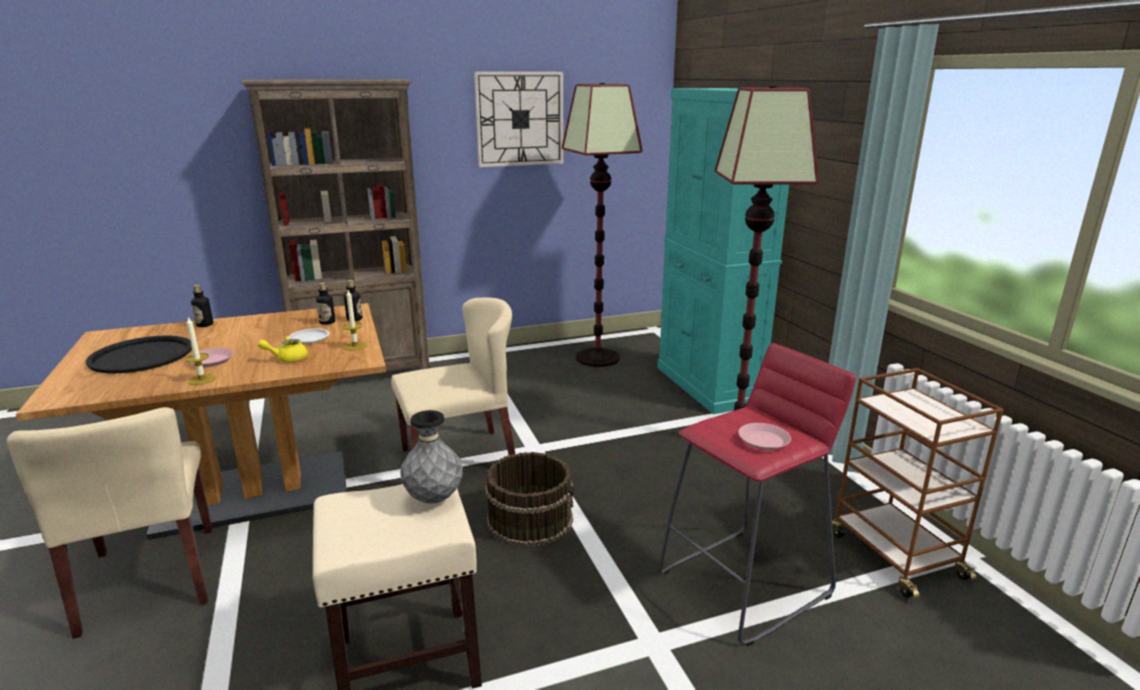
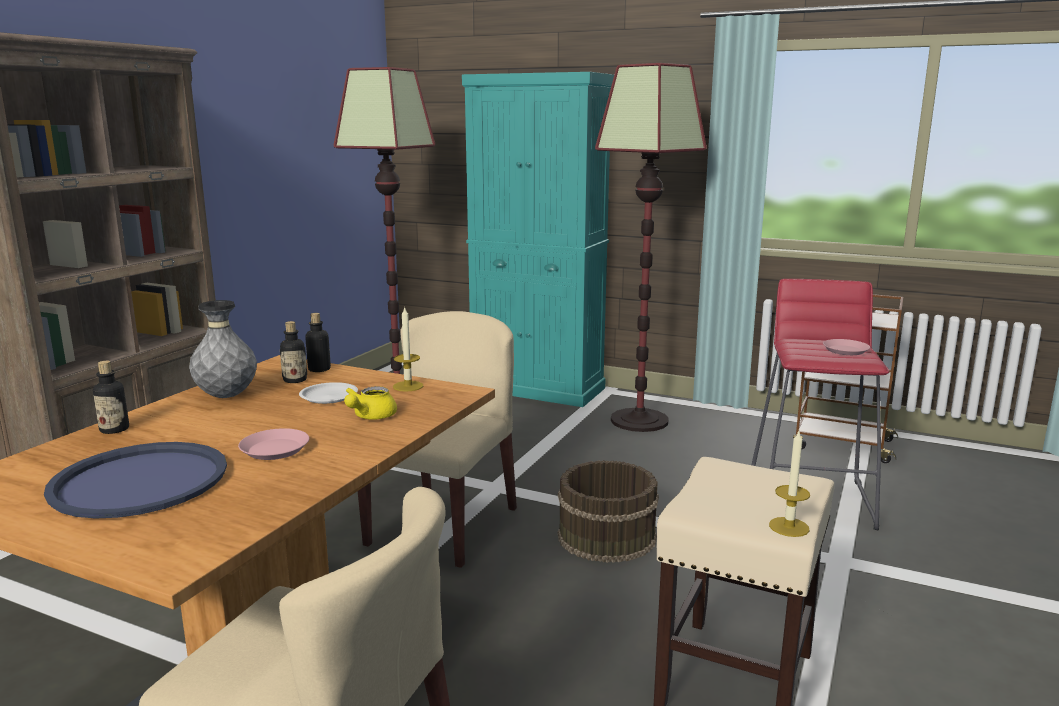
camera: 45 degrees left, 5 degrees down
black tray [86,336,192,373] -> blue tray [44,442,227,519]
candle [185,317,216,385] -> candle moved to [769,431,810,537]
grey vase [400,410,463,503] -> grey vase moved to [189,300,257,398]
wall clock [474,72,564,167] -> none

